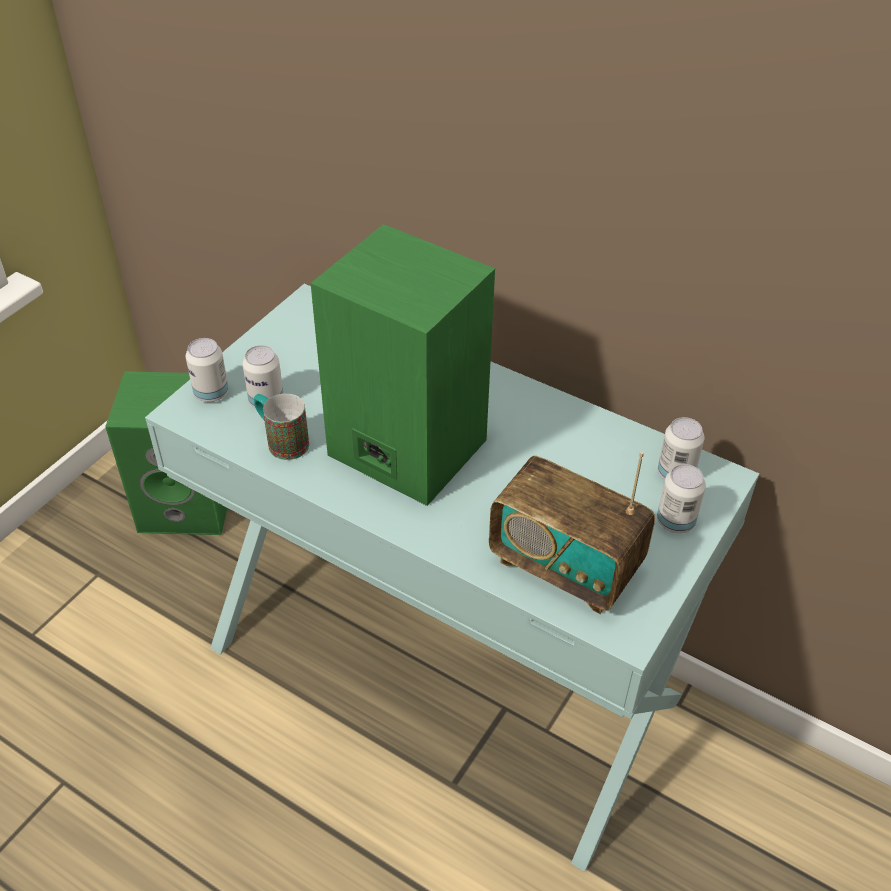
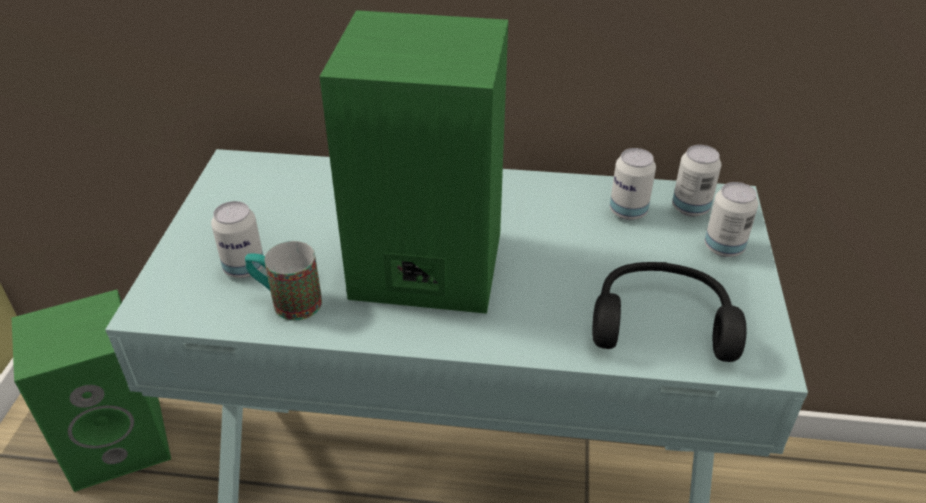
camera: 25 degrees left, 5 degrees down
can [186,338,229,402] -> can moved to [610,148,656,220]
radio [489,451,655,614] -> black headphones [592,262,746,362]

